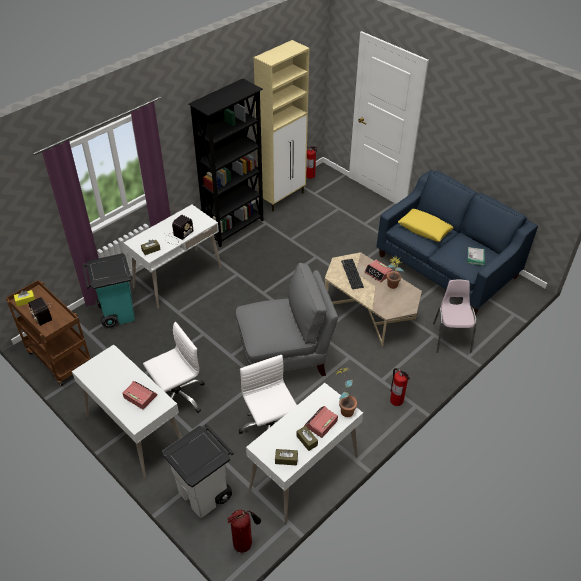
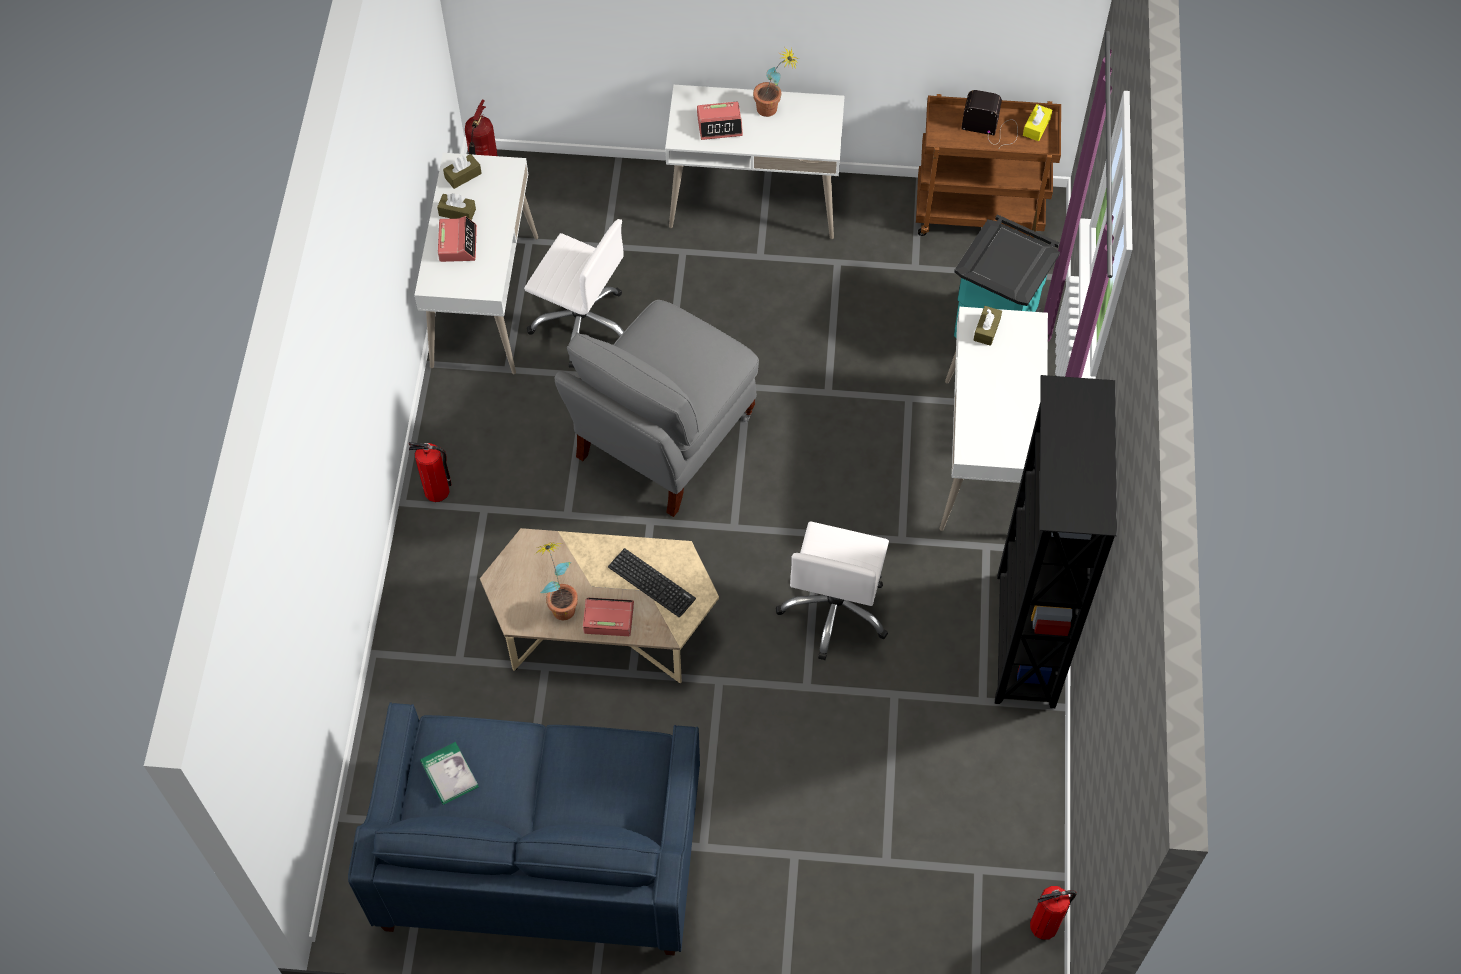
camera: 140 degrees right, 15 degrees up
white office chair [143,322,205,413] -> white office chair moved to [776,522,889,660]
white trash can [162,424,234,518] -> none
radio [165,215,193,245] -> none
beige cabinet [254,40,310,212] -> none
potted plant [336,367,357,417] -> potted plant moved to [753,47,799,117]
yellow pillow [398,209,454,242] -> none
pink chair [433,280,477,353] -> none

